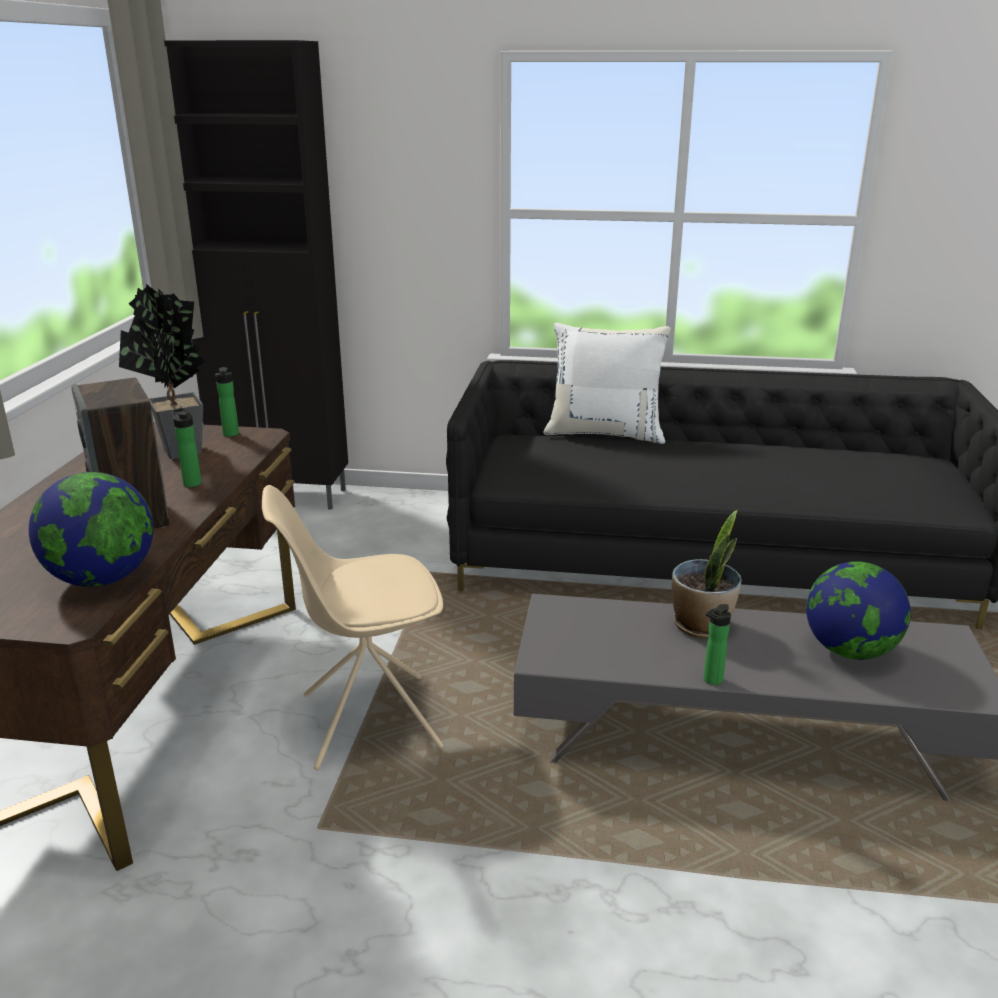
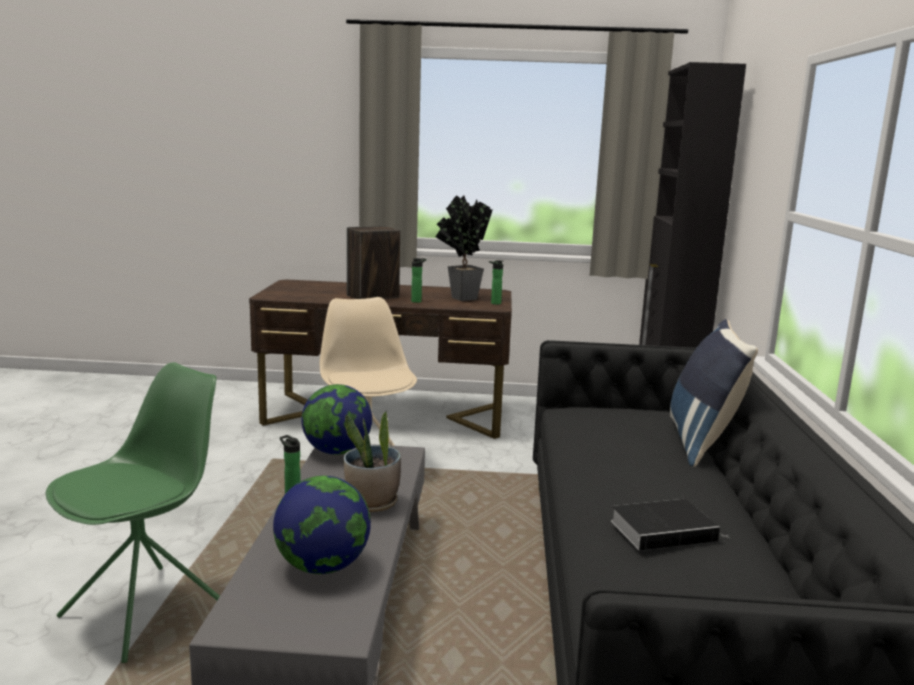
camera: 85 degrees right, 10 degrees down
globe [29,472,153,587] -> globe moved to [301,384,372,455]
white pillow [543,323,671,444] -> blue pillow [670,319,758,467]
none -> green chair [46,362,220,663]
none -> book [611,499,727,551]

